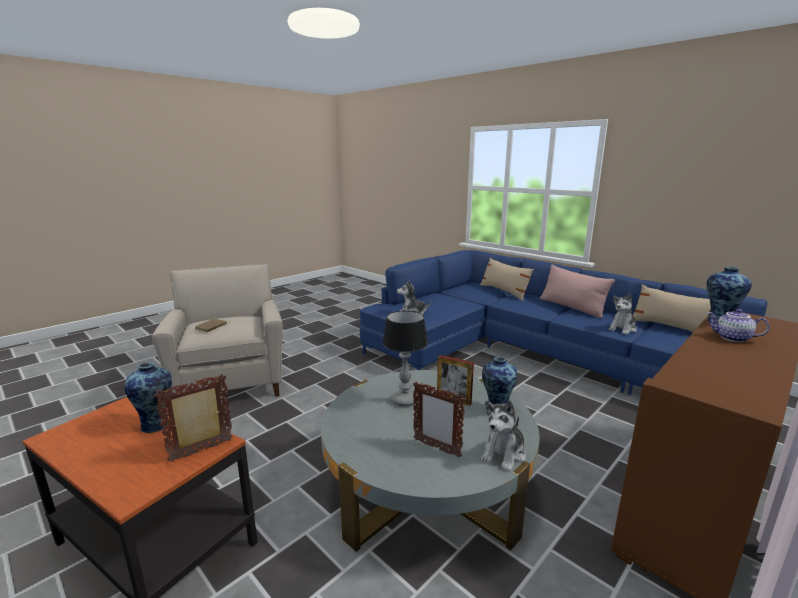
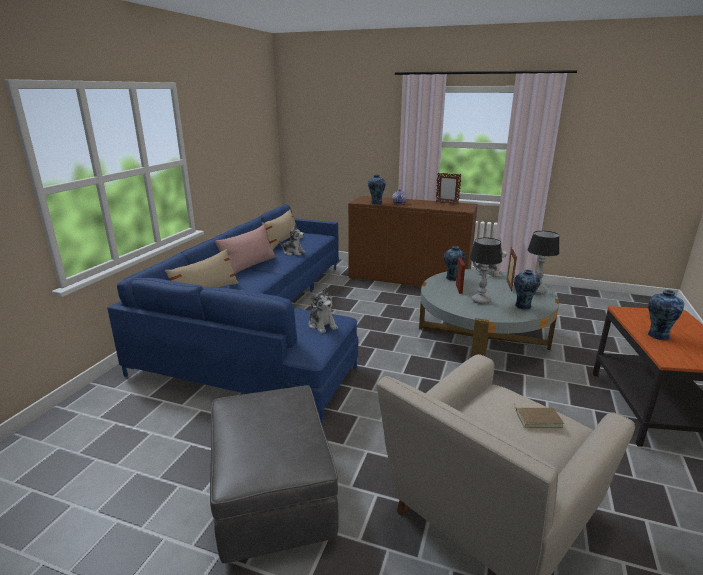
camera: 115 degrees left, 5 degrees up
picture frame [154,374,233,462] -> picture frame moved to [436,173,462,205]
none -> grey ottoman [210,385,339,563]
none -> vase [514,270,540,310]
none -> table lamp [528,231,559,294]

